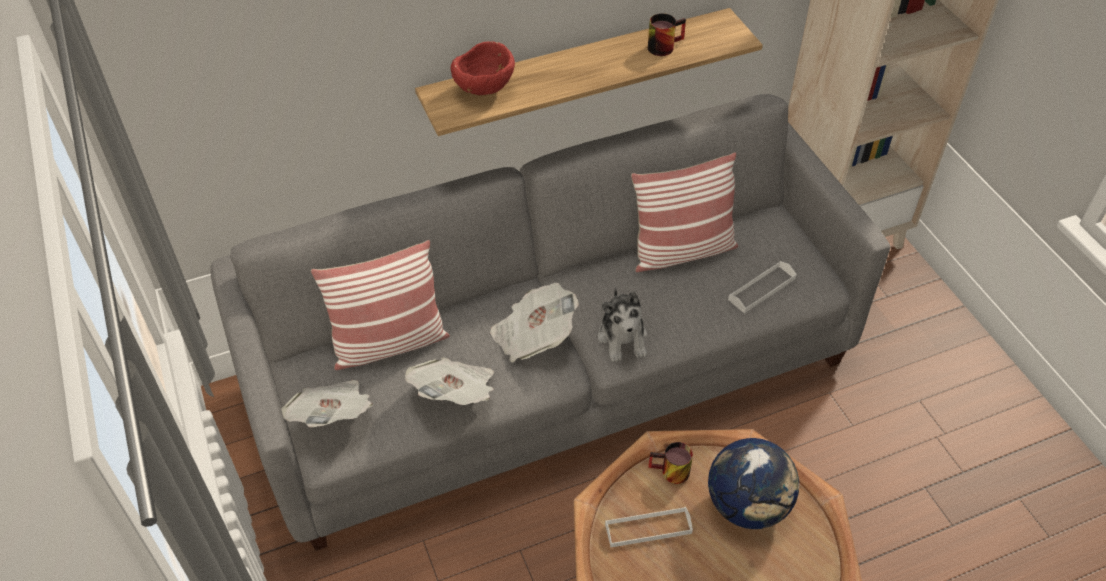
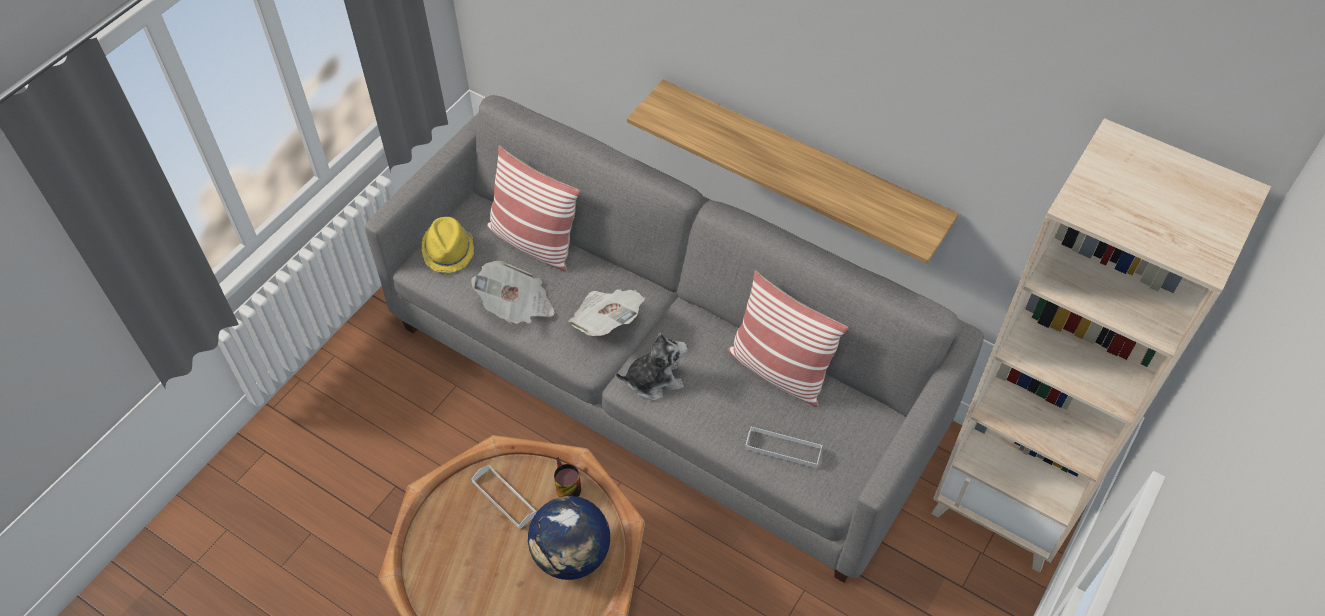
camera: 55 degrees right, 5 degrees up
newspaper [281,380,372,427] -> yellow hat [422,217,474,273]
red bowl [451,41,515,95] -> none
plush toy [598,287,647,362] -> plush toy turned 150 degrees counterclockwise [616,333,688,399]
mug [648,13,686,56] -> none

